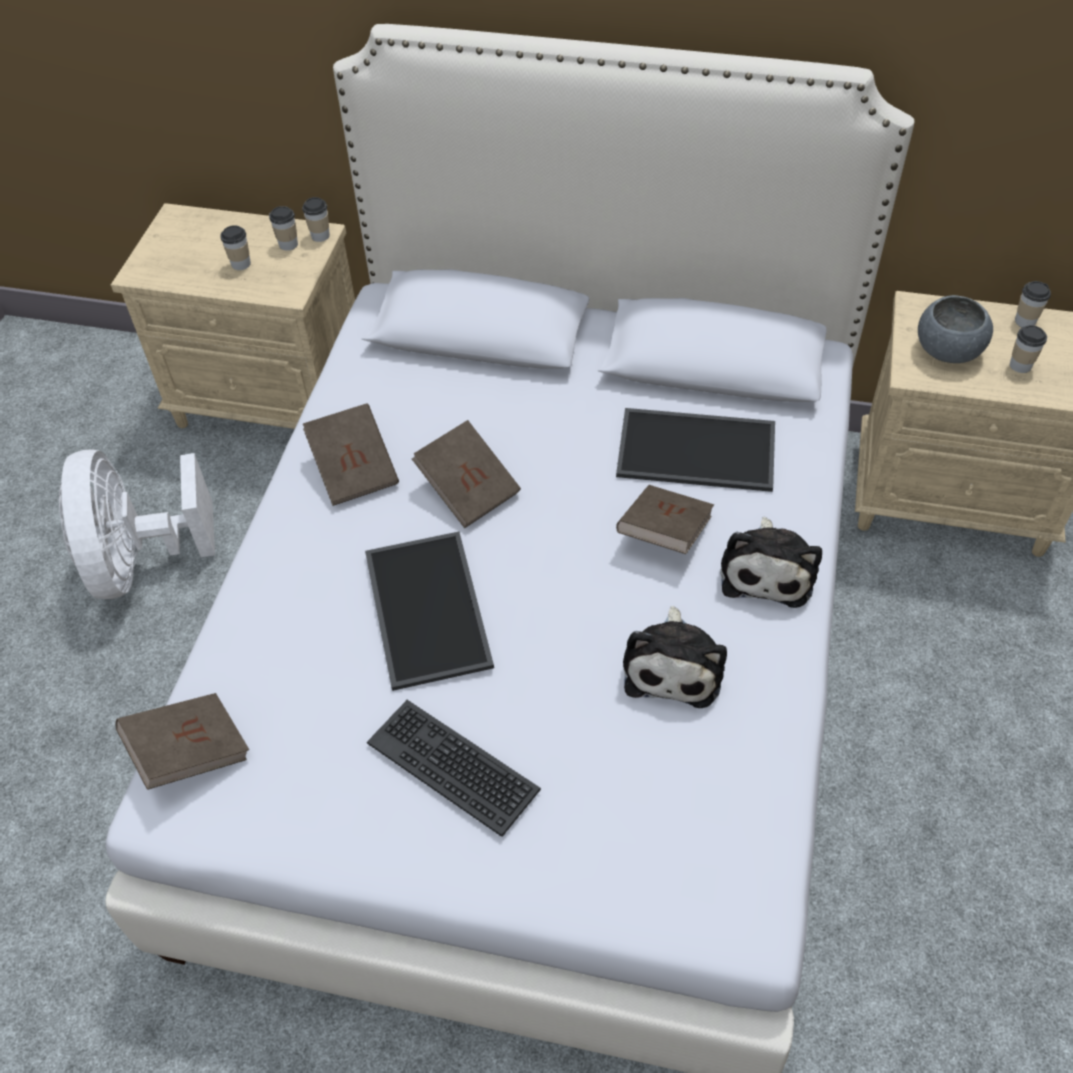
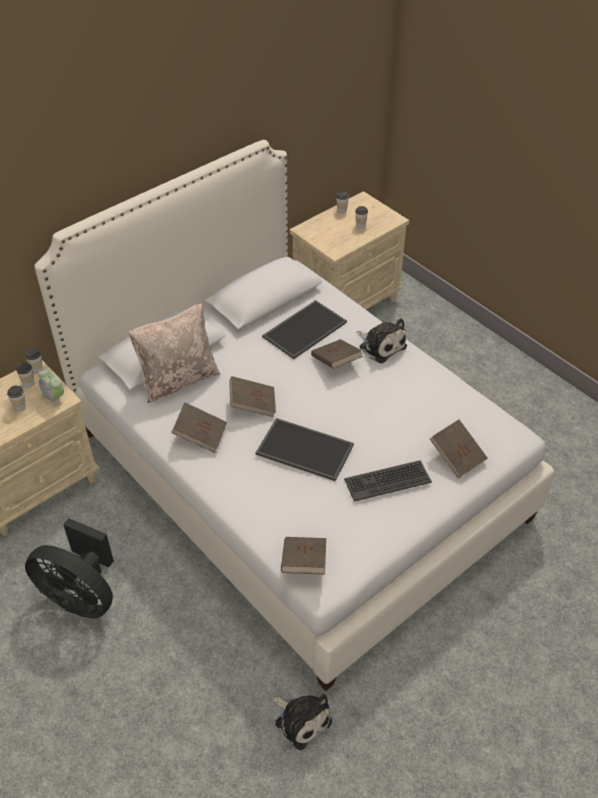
camera: 55 degrees left, 5 degrees down
white fan [59,449,215,599] -> black fan [25,518,114,618]
plush toy [623,606,727,708] -> plush toy moved to [273,694,332,750]
grey bowl [918,295,993,363] -> none
none -> alarm clock [38,369,64,407]
none -> beige pillow [128,304,220,403]
none -> brown book [430,420,488,478]

